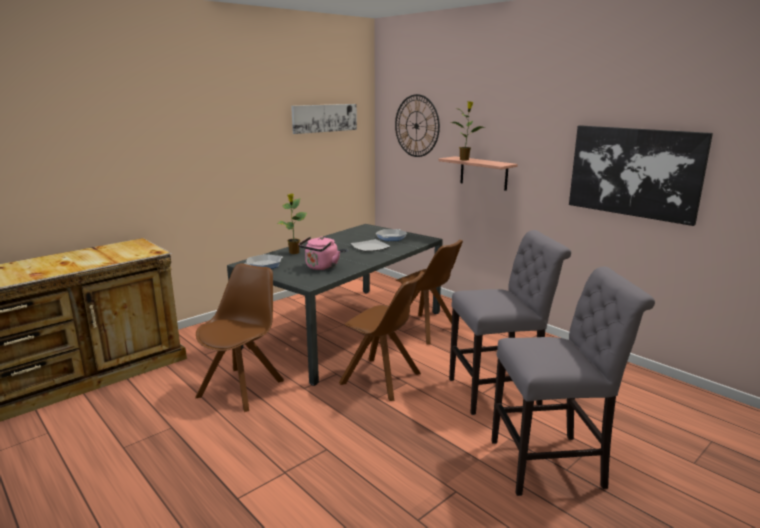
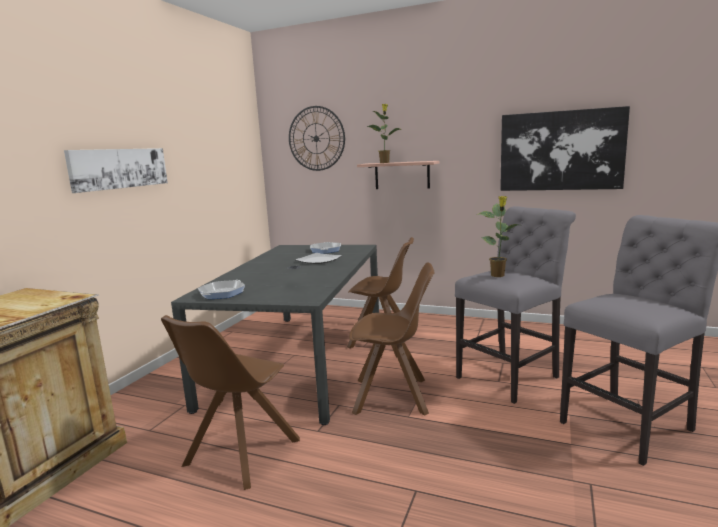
camera: 25 degrees left, 5 degrees down
brown chair [195,263,284,412] -> brown chair turned 150 degrees counterclockwise [161,315,300,490]
potted plant [277,194,307,254] -> potted plant moved to [478,196,518,277]
picture [291,104,357,134] -> picture moved to [64,148,168,193]
pink kettle [298,236,340,270] -> none

